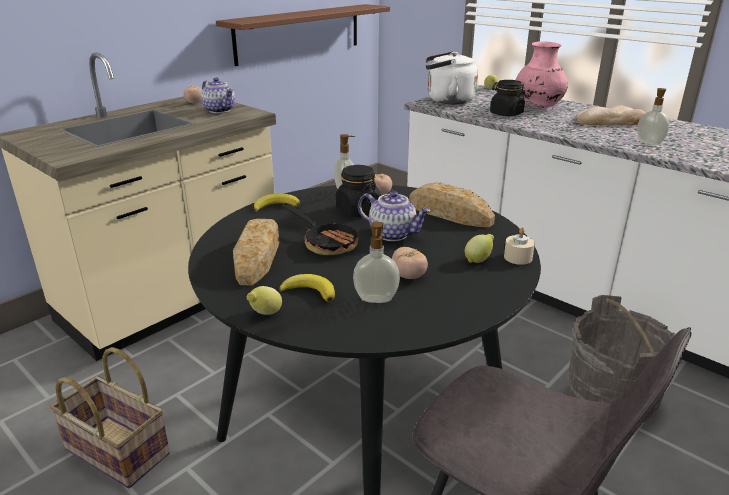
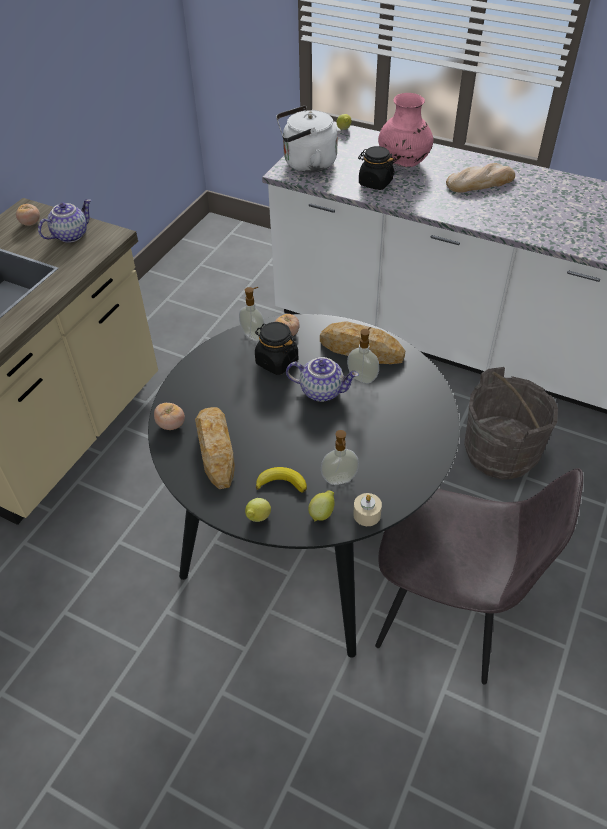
camera: 15 degrees left, 20 degrees up
basket [50,347,170,488] -> none
teapot [201,78,235,113] -> teapot turned 75 degrees counterclockwise [38,199,91,243]
brown shelf [216,4,390,66] -> none
banana [254,194,300,212] -> none
frying pan [282,203,360,255] -> none
tomato [392,247,428,279] -> tomato moved to [154,403,185,430]
lemon [465,234,494,263] -> lemon moved to [308,491,335,522]
beige candle [504,227,535,265] -> beige candle moved to [353,493,382,526]
soap dispenser [637,88,669,145] -> soap dispenser moved to [347,327,379,384]

